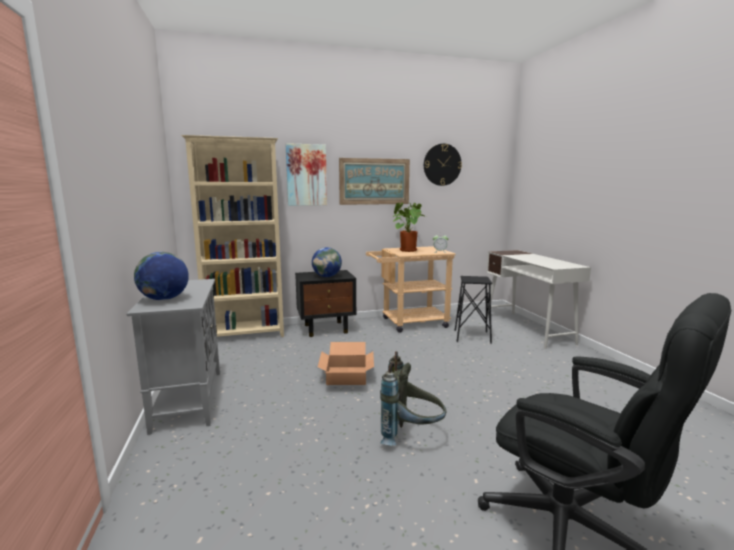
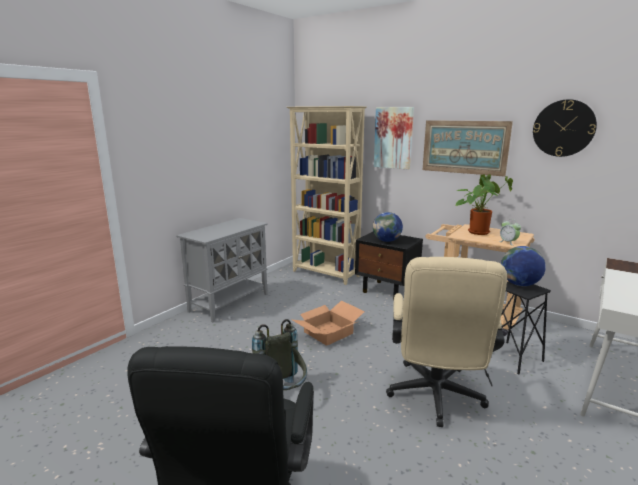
camera: 50 degrees right, 5 degrees up
globe [134,252,189,300] -> globe moved to [501,246,546,286]
none -> beige office chair [386,257,507,427]

